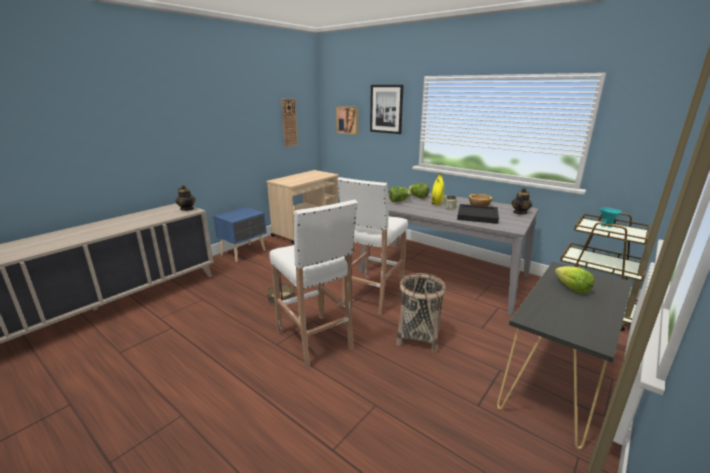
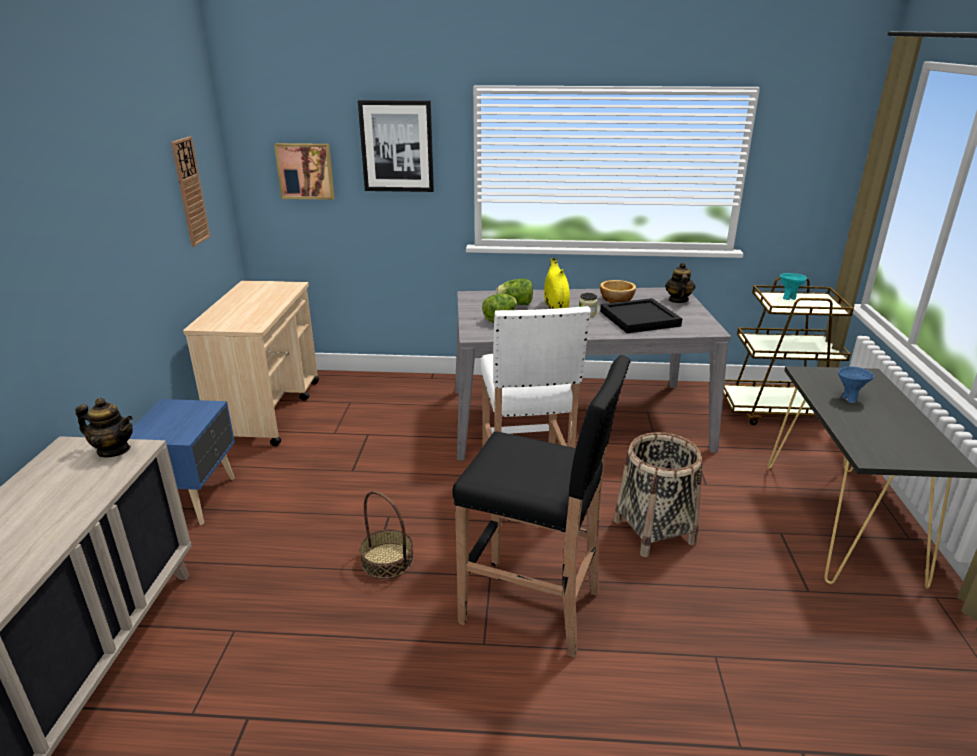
camera: 35 degrees left, 5 degrees up
white stool [269,200,358,369] -> black stool [452,355,631,658]
lettuce [555,266,594,293] -> blue bowl [838,366,874,403]

